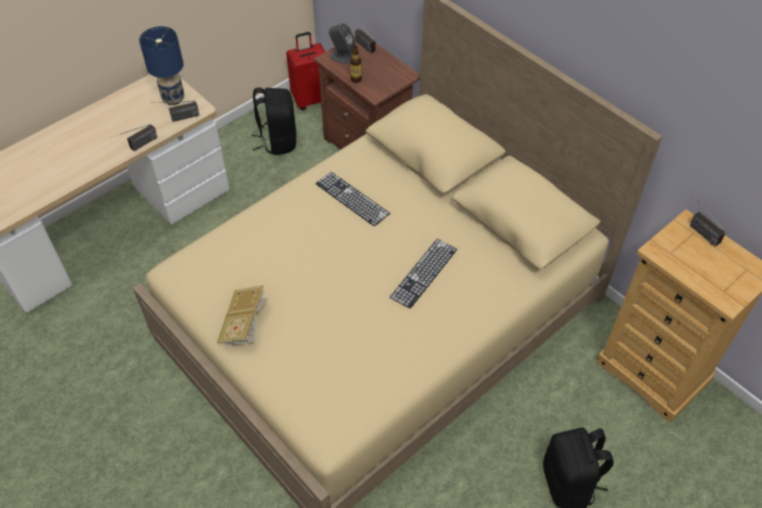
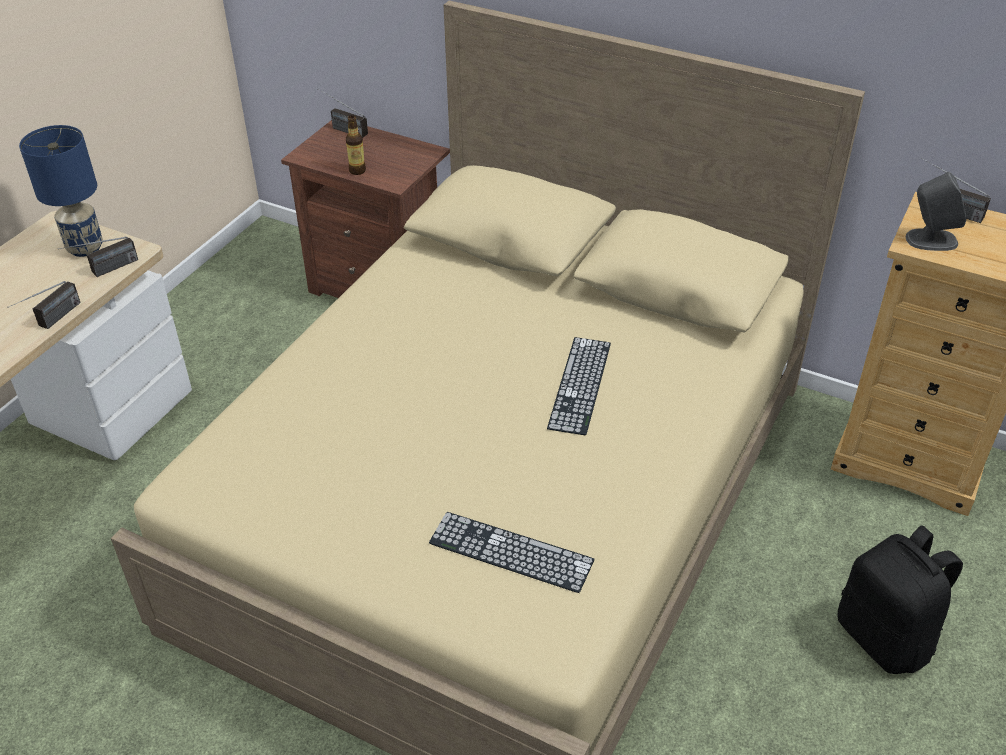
camera: 20 degrees left, 10 degrees down
book [217,286,268,346] -> none
black backpack [251,87,297,155] -> none
red suitcase [286,32,325,111] -> none
keyboard [315,172,390,227] -> keyboard moved to [429,512,595,593]
grey speaker [329,23,356,64] -> grey speaker moved to [906,172,967,251]

